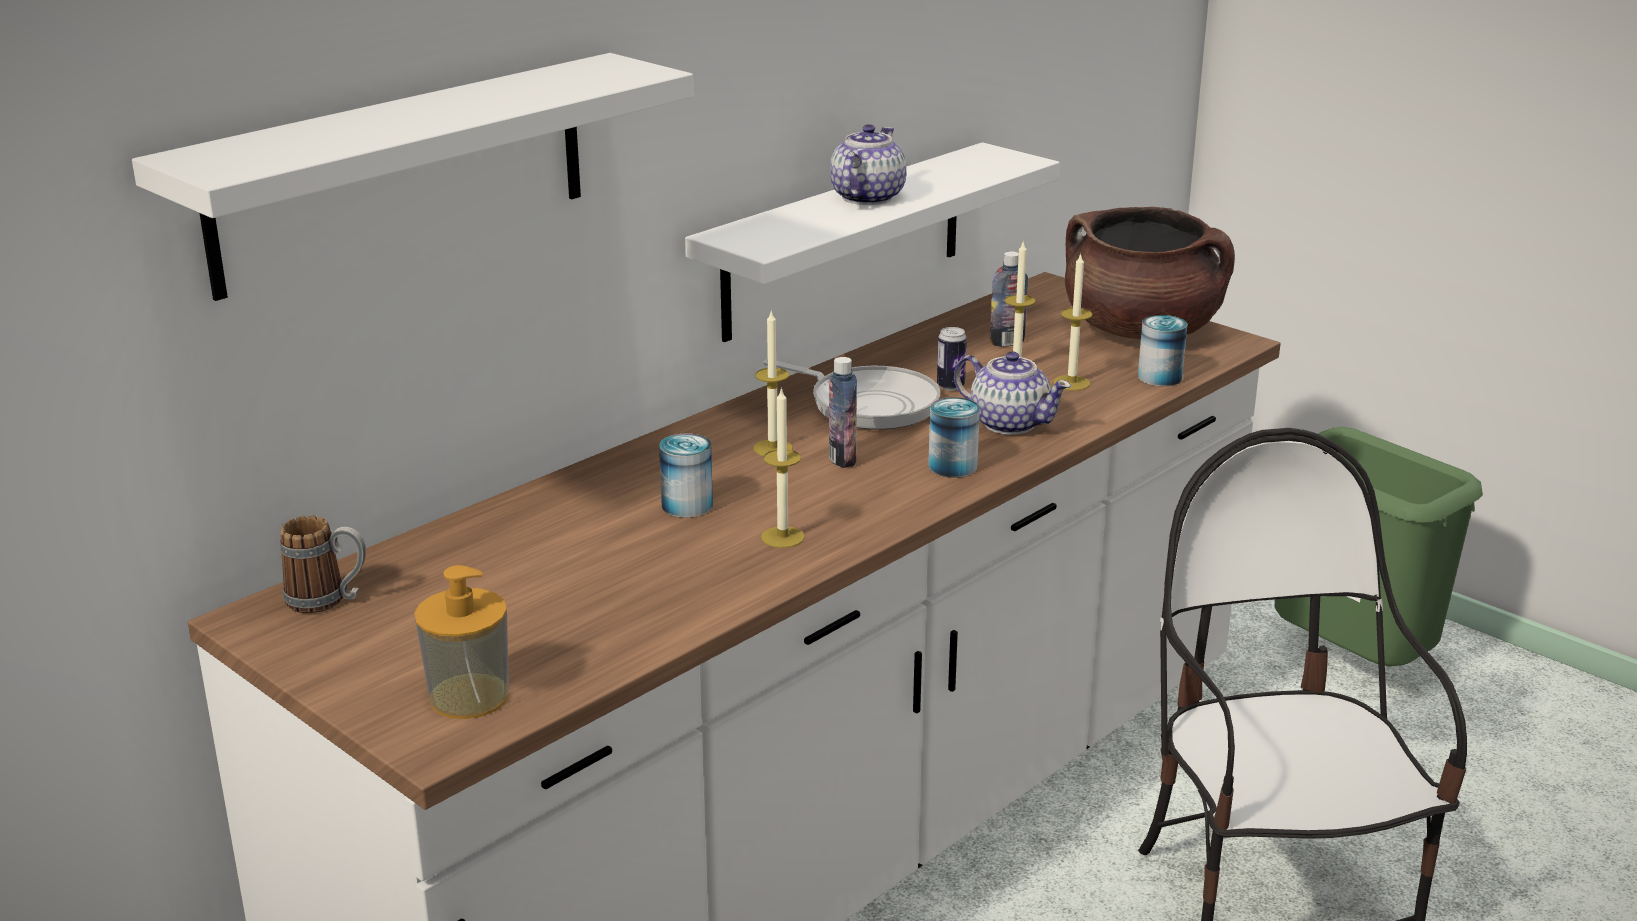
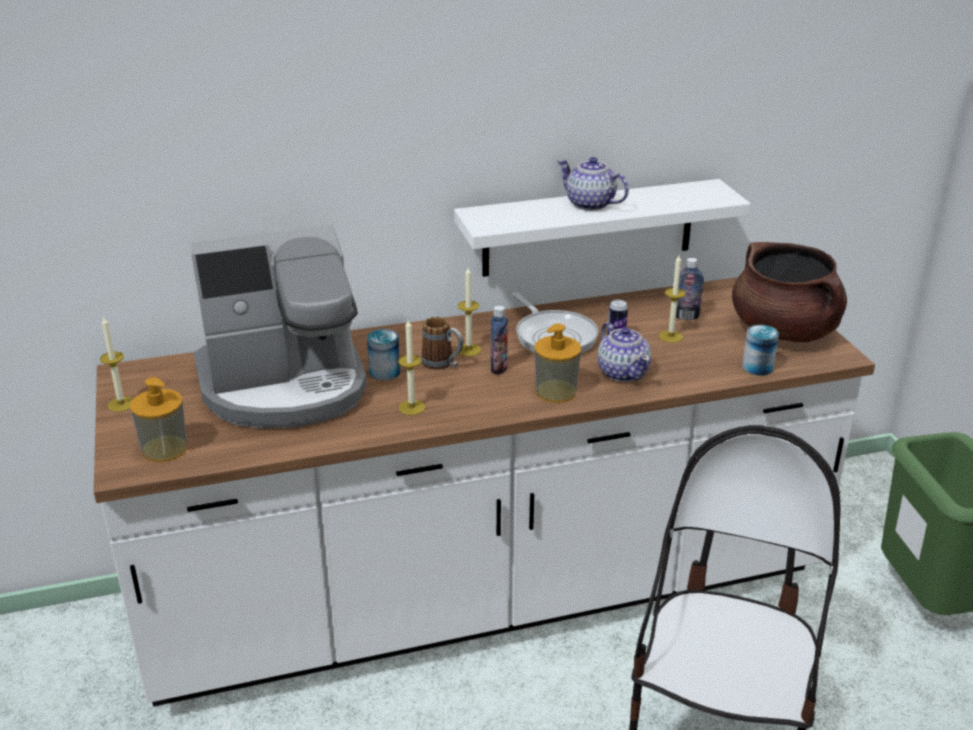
camera: 30 degrees right, 5 degrees up
white shelf [132,53,694,301] -> none
mug [280,515,366,613] -> mug moved to [421,317,463,370]
teapot [830,124,907,205] -> teapot turned 105 degrees counterclockwise [557,157,629,211]
can [928,397,980,478] -> soap dispenser [534,324,581,403]
candle [1054,253,1092,391] -> candle moved to [100,316,133,412]
none -> coffee machine [191,225,367,429]

